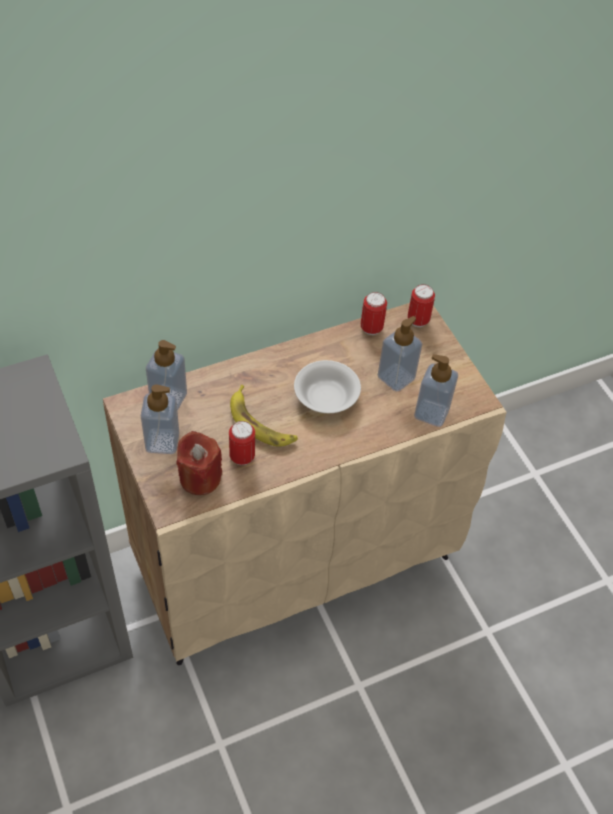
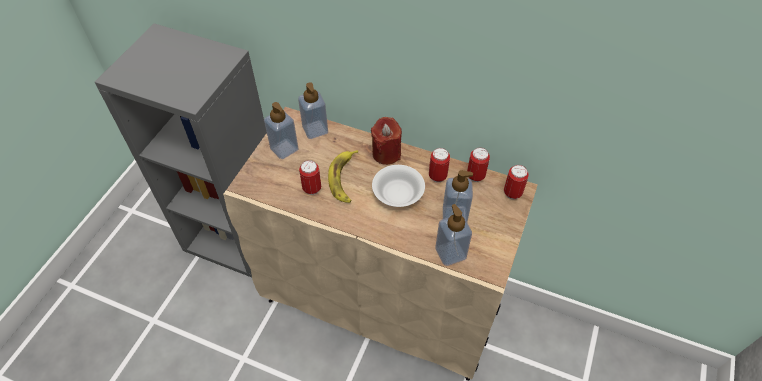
camera: 50 degrees right, 0 degrees up
red candle [177,431,222,495] -> red candle moved to [371,117,402,165]
none -> can [429,148,450,182]

